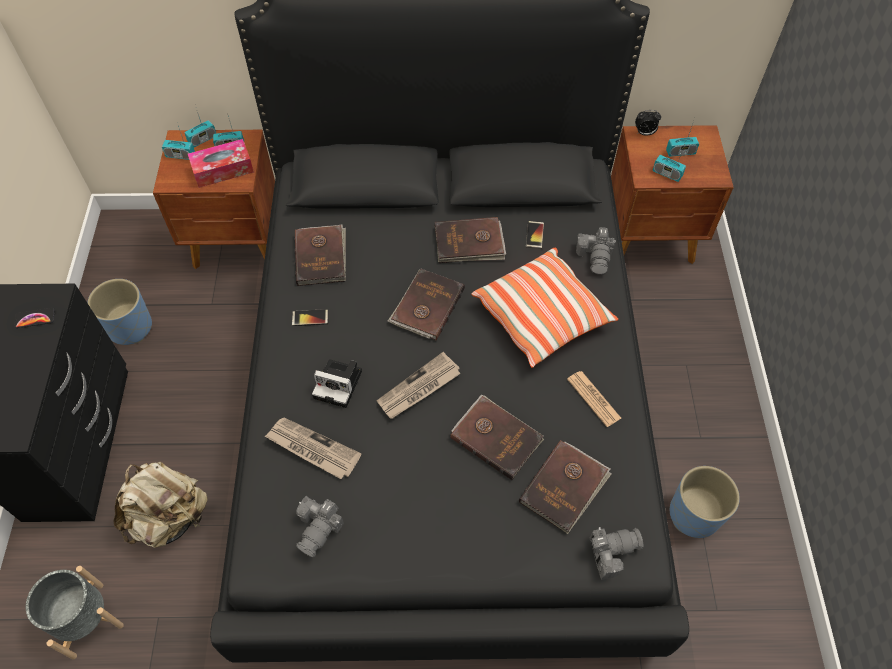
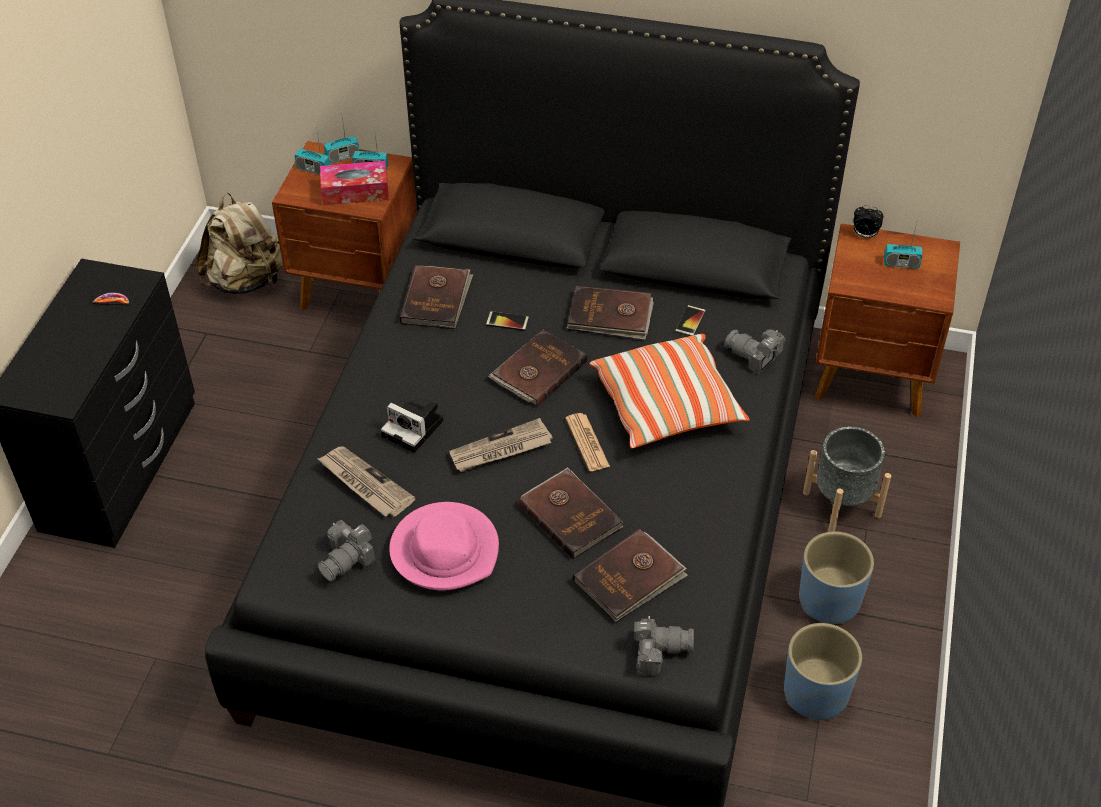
camera: 15 degrees right, 10 degrees down
grey planter [26,566,124,659] -> grey planter moved to [803,427,891,532]
blue planter [87,279,152,345] -> blue planter moved to [799,531,874,624]
beige backpack [114,462,208,548] -> beige backpack moved to [196,193,283,294]
phone [292,309,328,326] -> phone moved to [486,311,529,331]
newspaper [567,371,621,427] -> newspaper moved to [565,413,610,471]
camera [576,227,616,274] -> camera turned 105 degrees clockwise [724,330,785,374]
radio [653,143,686,182] -> none
none -> pink hat [389,502,499,590]

